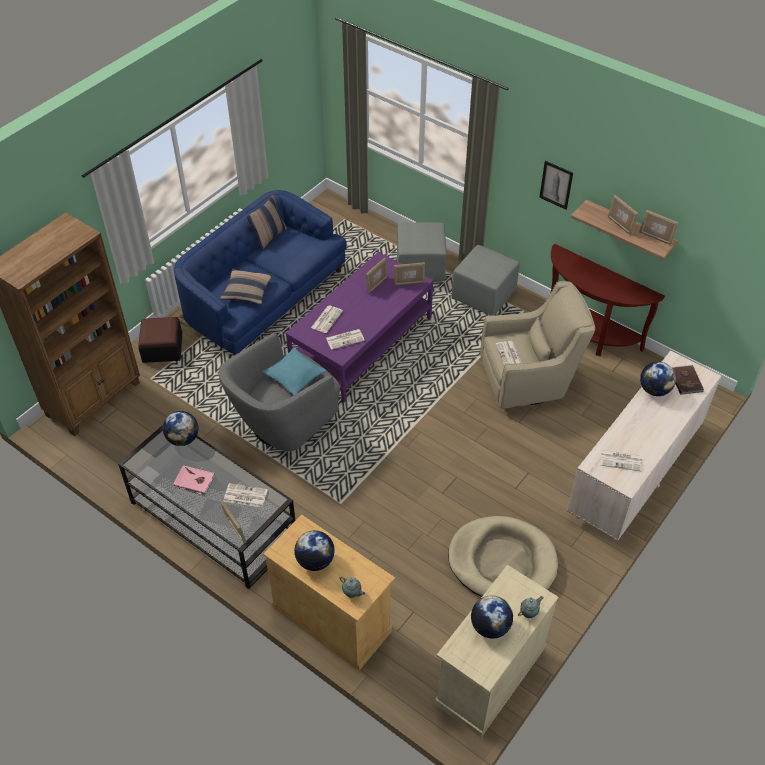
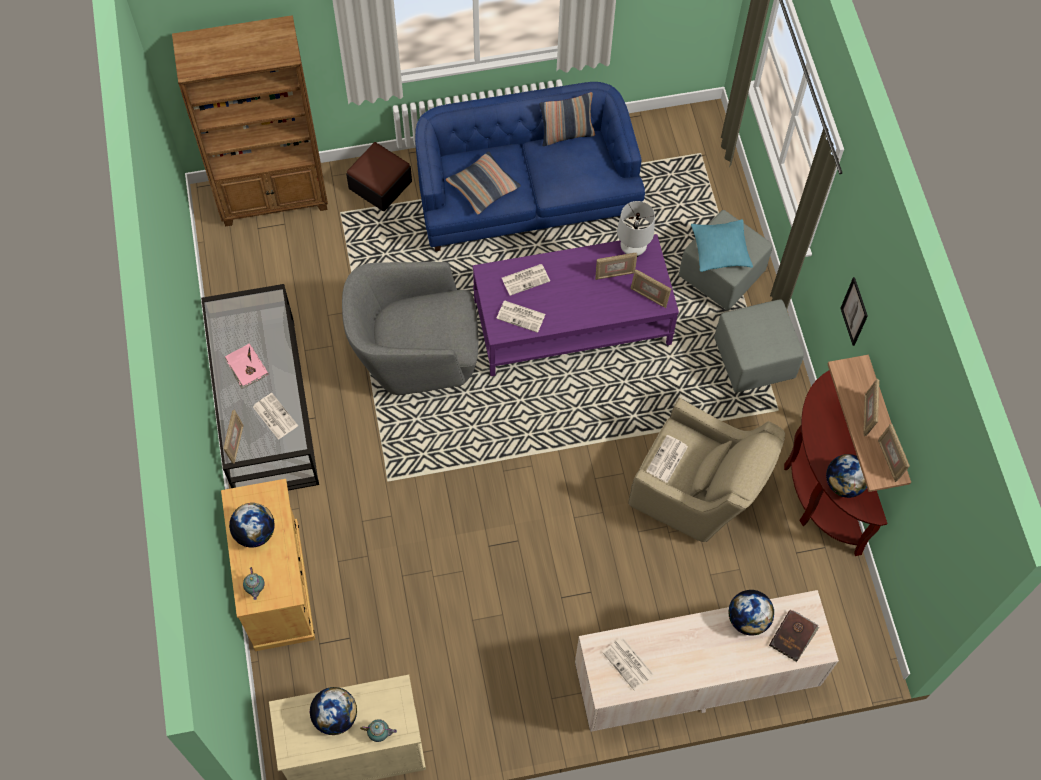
camera: 40 degrees right, 15 degrees up
globe [163,411,198,446] -> globe moved to [826,454,867,498]
turquoise pillow [262,348,327,395] -> turquoise pillow moved to [691,219,753,272]
beige dog bed [448,516,558,597] -> none
none -> white table lamp [617,201,655,257]

